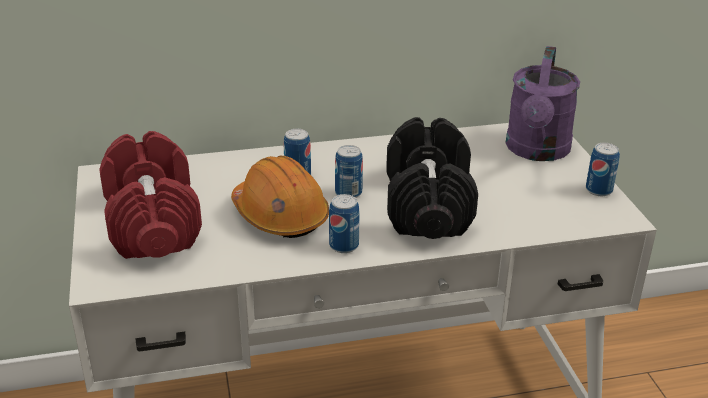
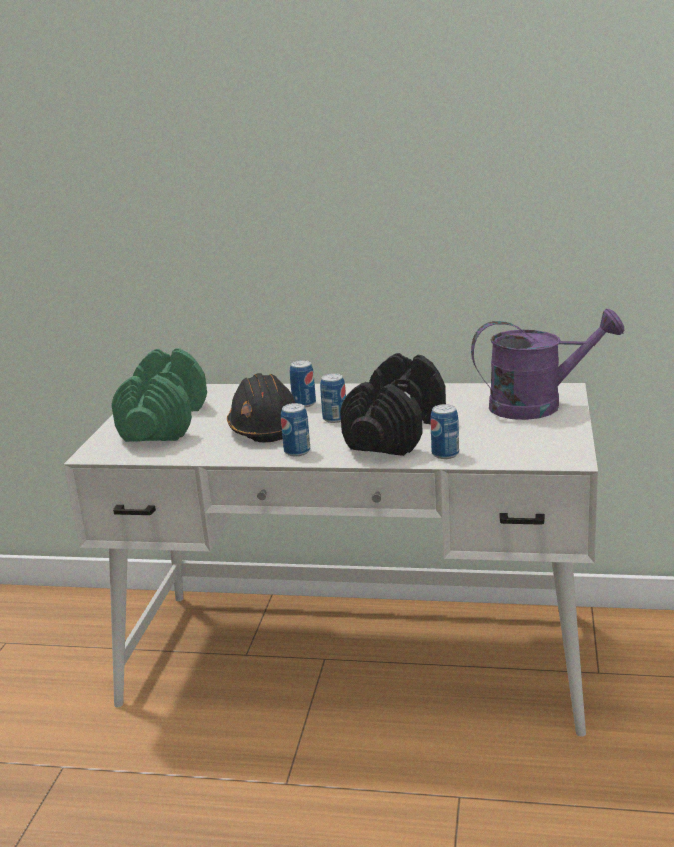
camera: 25 degrees right, 10 degrees down
red dumbbell [99,131,202,259] -> green dumbbell [112,348,207,442]
orange hard hat [231,156,329,238] -> black hard hat [227,373,295,442]
purple watering can [506,46,580,161] -> purple watering can turned 135 degrees counterclockwise [471,309,624,420]
can [586,143,620,196] -> can moved to [430,404,459,459]

